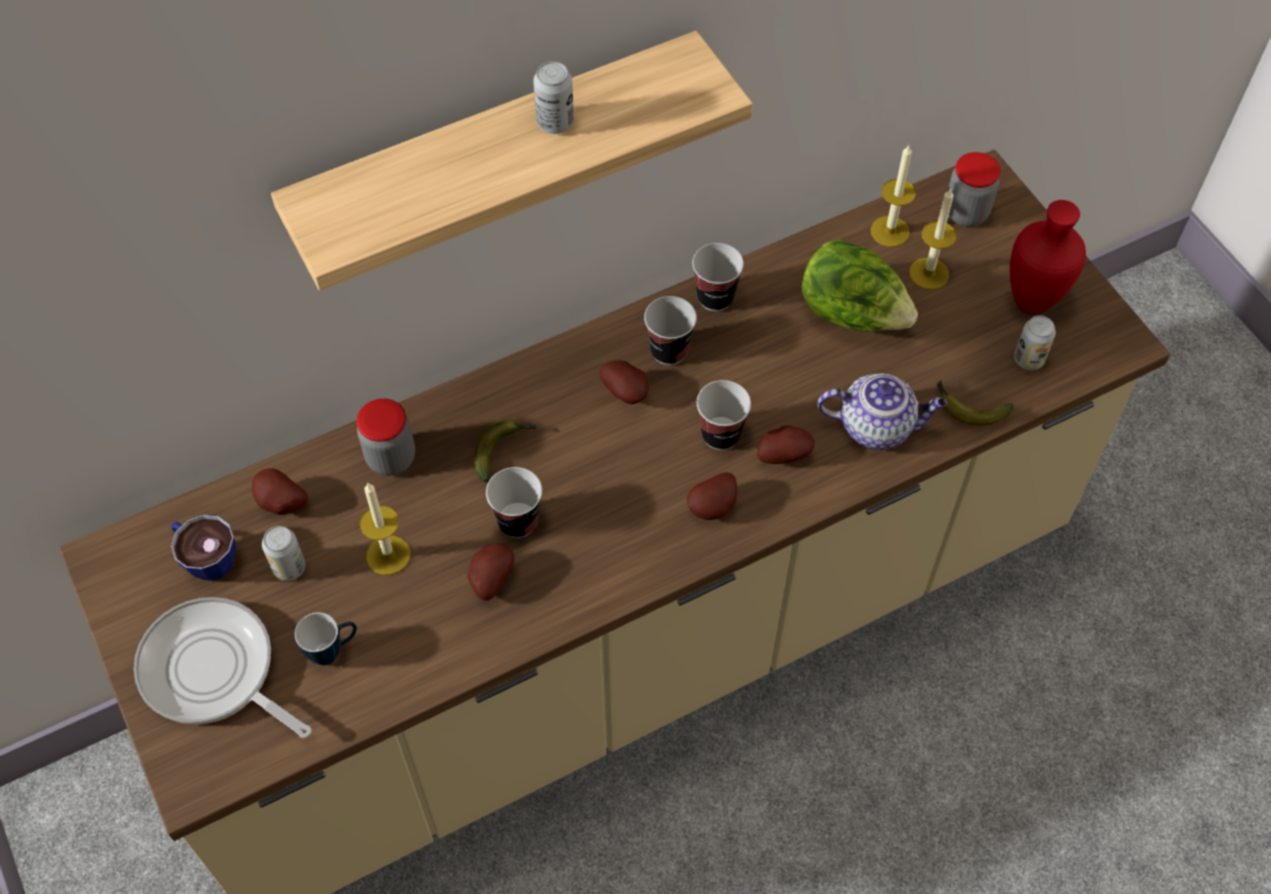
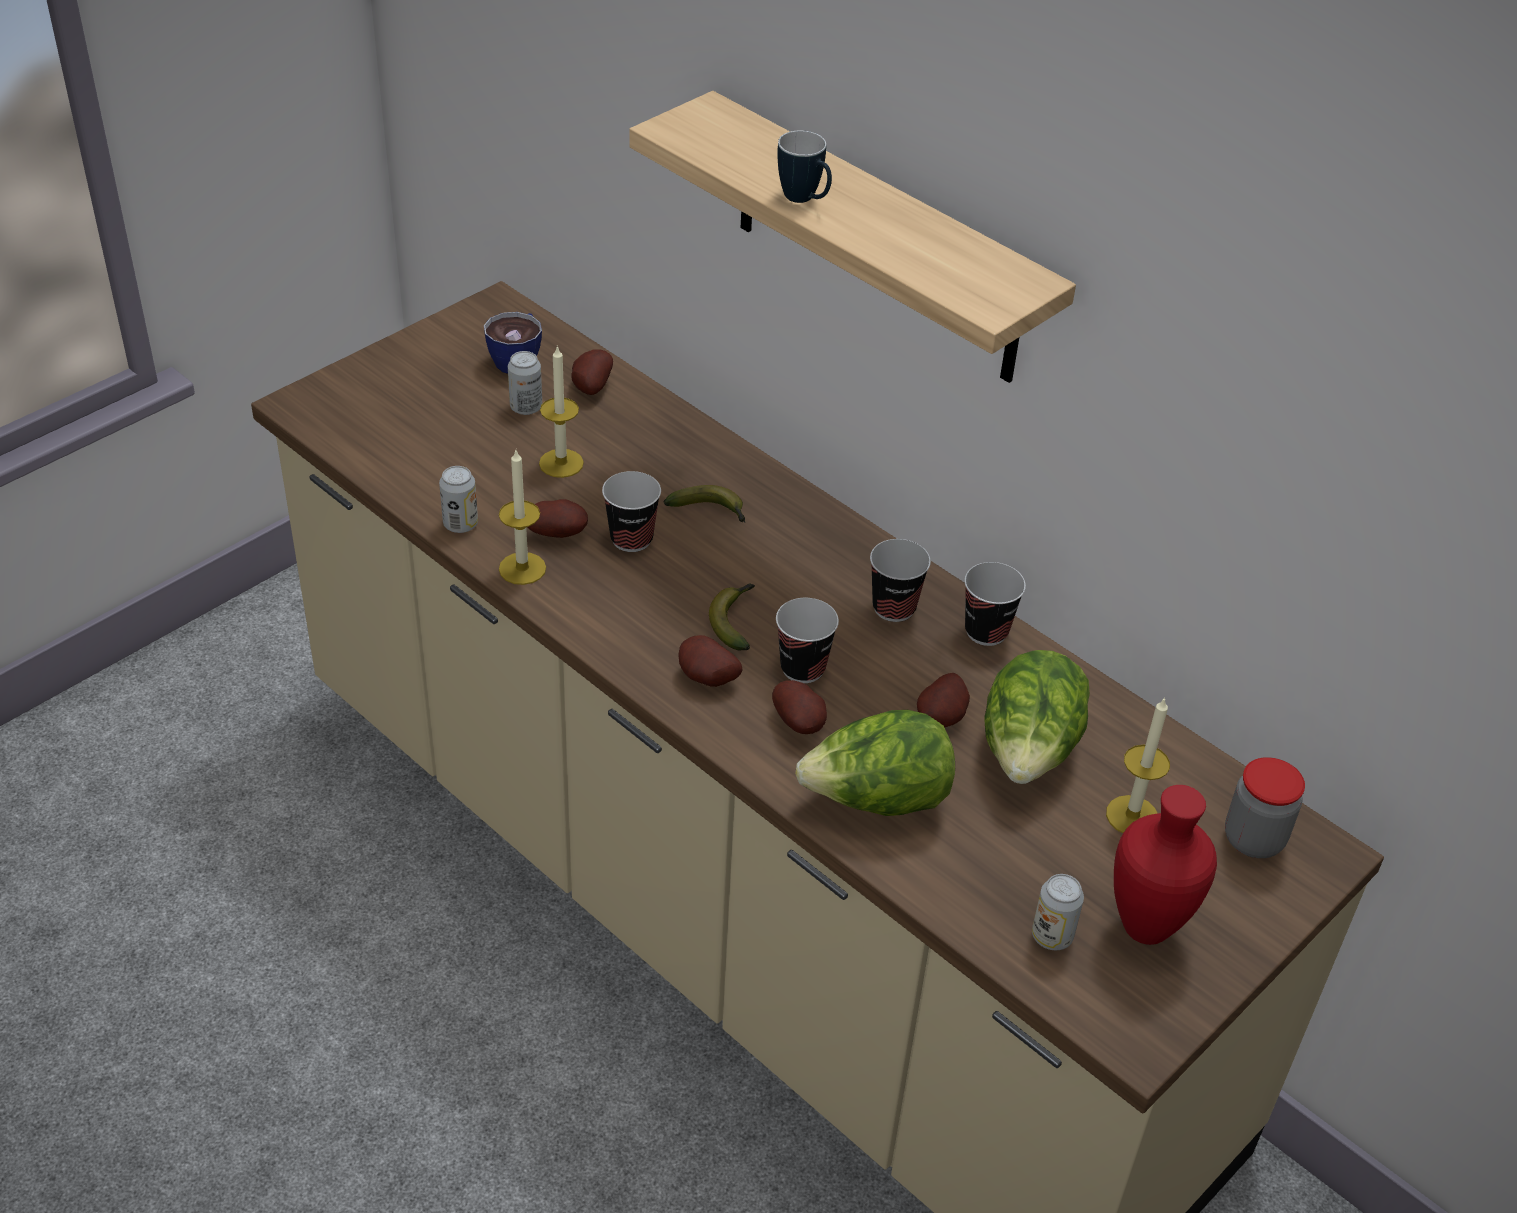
camera: 70 degrees right, 15 degrees down
frying pan [134,597,312,738] -> none
mug [295,613,357,665] -> mug moved to [777,130,832,203]
jar [356,399,415,476] -> none
can [533,61,574,134] -> can moved to [439,466,478,533]
potato [599,360,649,404] -> potato moved to [917,673,970,727]
teapot [817,373,947,450] -> lettuce [795,710,955,816]
candle [871,145,916,247] -> candle moved to [499,450,546,585]
banana [936,380,1014,426] -> banana moved to [709,583,755,650]

